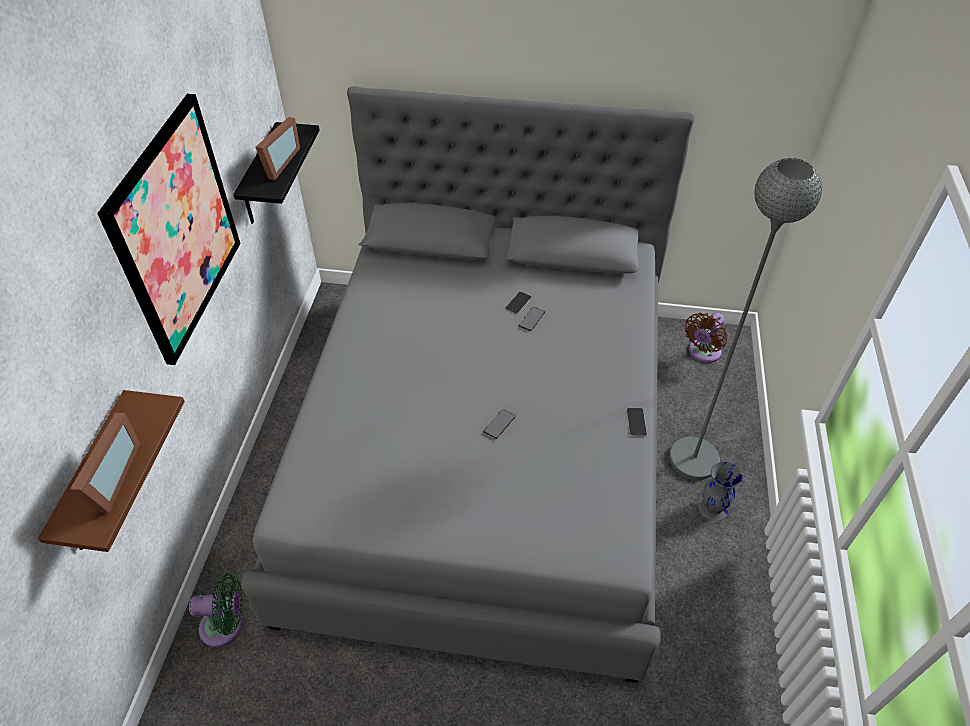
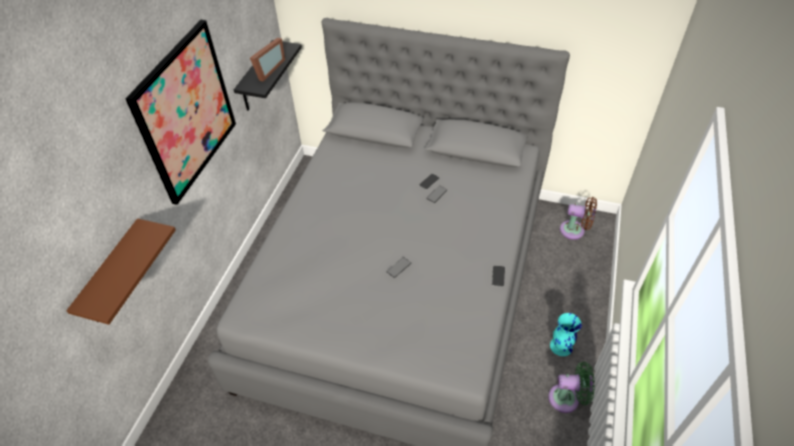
camera: 10 degrees right, 0 degrees up
picture frame [70,413,140,513] -> none
green fan [189,573,242,647] -> green fan moved to [548,362,595,413]
grey floor lamp [669,158,823,480] -> none
brown fan [685,313,728,363] -> brown fan turned 120 degrees counterclockwise [560,197,597,240]
grey vase [698,462,742,521] -> turquoise vase [550,313,582,356]

